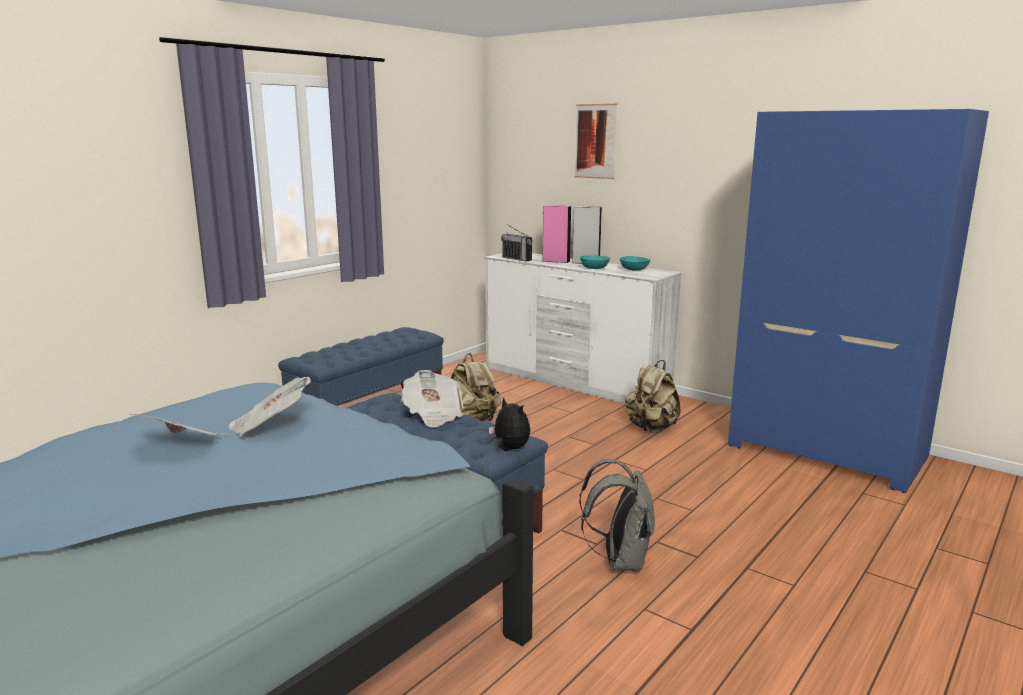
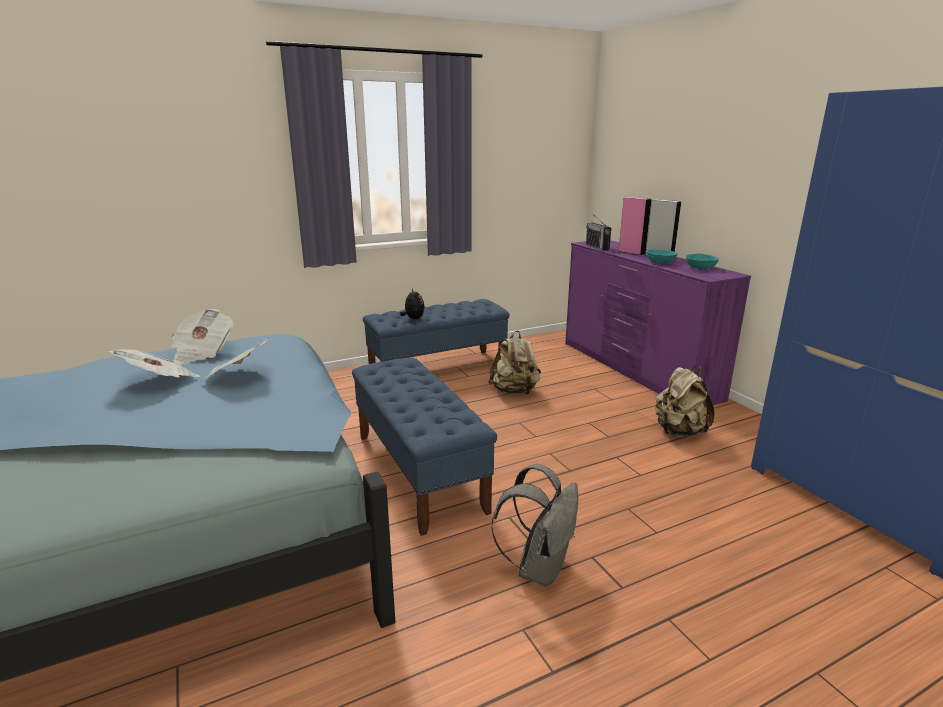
camera: 25 degrees right, 5 degrees up
newspaper [402,370,463,428] -> newspaper moved to [171,309,234,364]
white dresser [485,253,682,404] -> purple dresser [565,240,751,408]
plush toy [489,397,530,449] -> plush toy moved to [400,288,425,319]
picture [575,104,617,179] -> none

